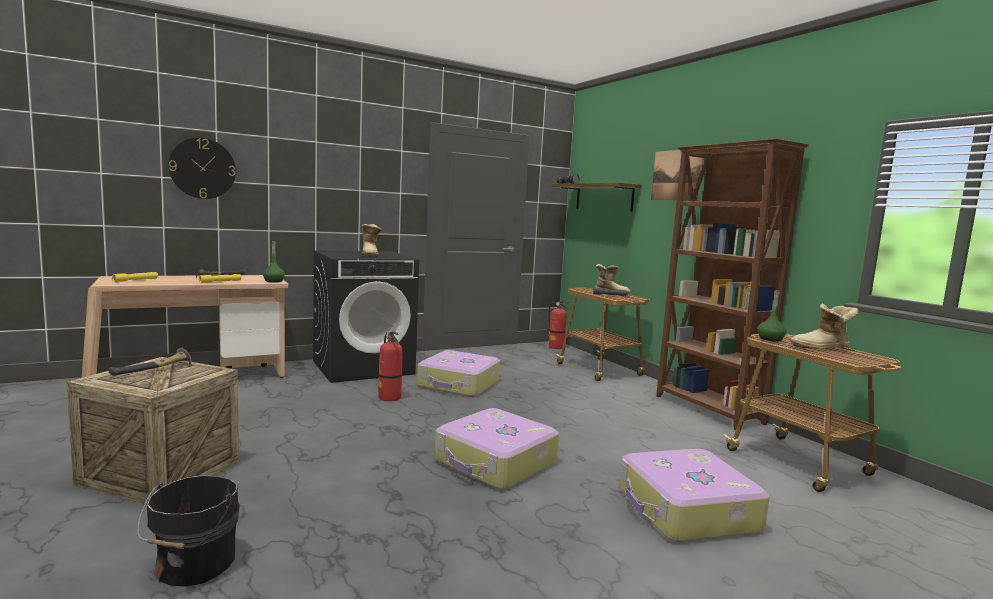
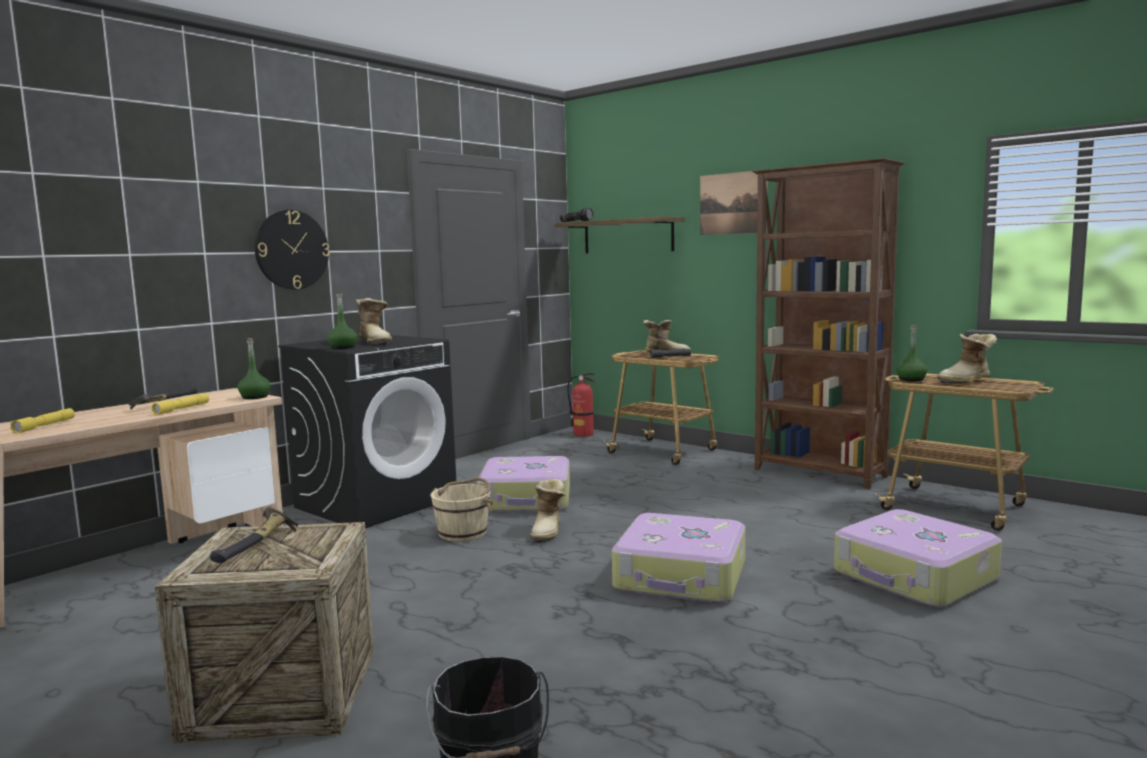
camera: 20 degrees left, 0 degrees up
wall clock [168,138,236,199] -> wall clock moved to [255,210,330,290]
fire extinguisher [378,331,402,401] -> beige bucket [430,478,494,542]
none -> green bottle [327,292,357,349]
none -> boot [530,478,565,542]

